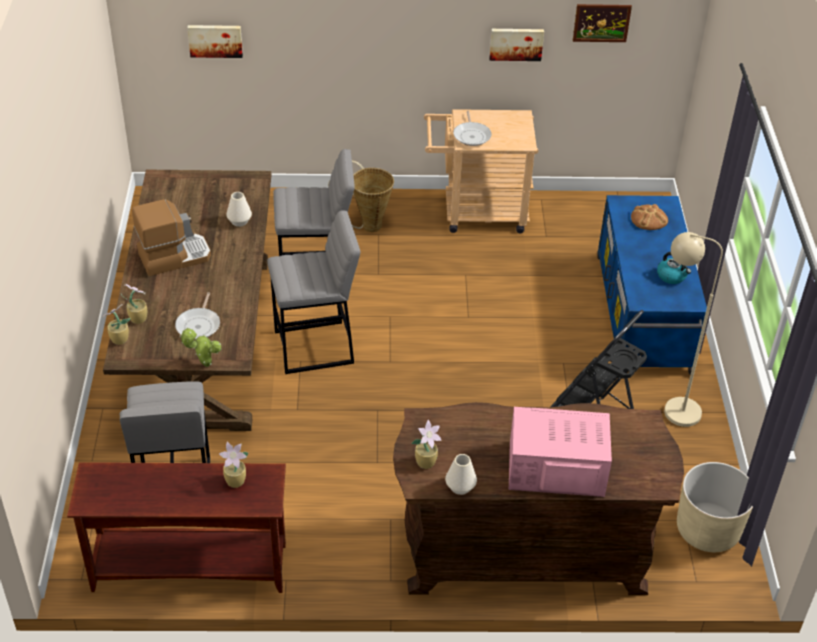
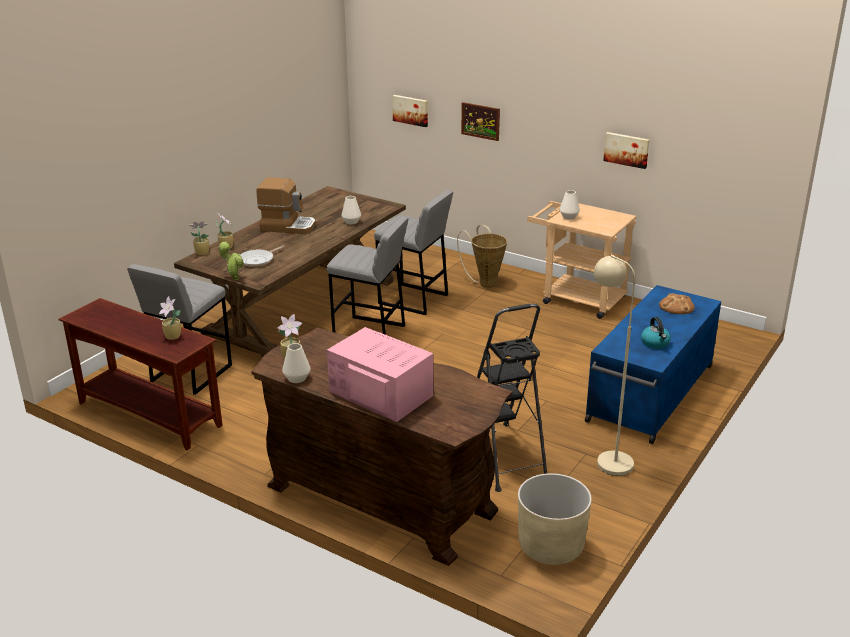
camera: 35 degrees right, 15 degrees down
frying pan [453,111,491,146] -> white vase [559,190,580,219]
picture [573,4,632,42] -> picture moved to [461,102,500,141]

